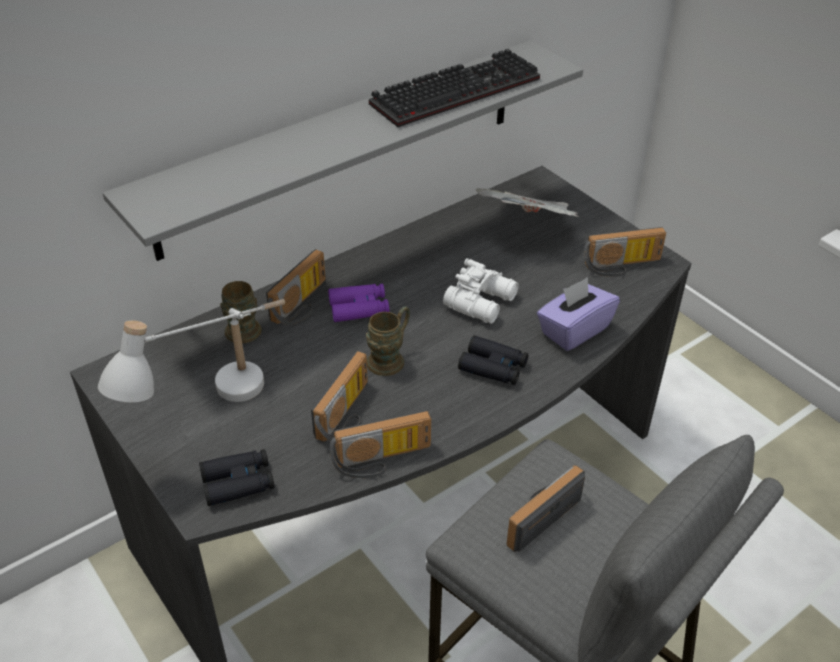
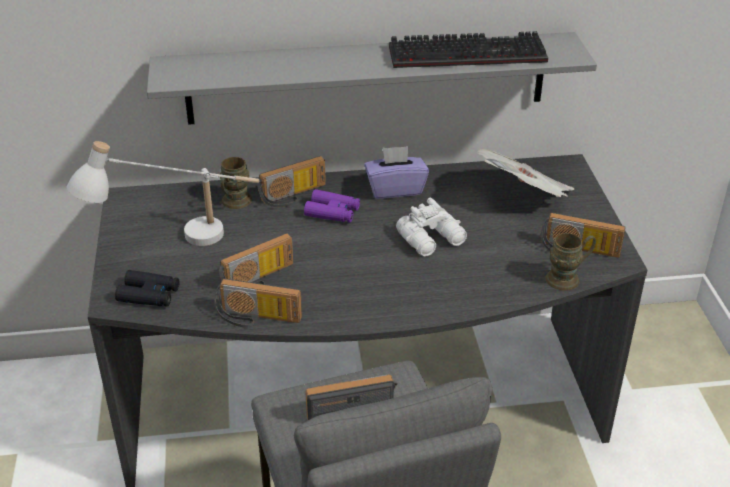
camera: 30 degrees right, 5 degrees down
brown mug [366,306,410,376] -> brown mug moved to [545,233,596,291]
black binoculars [458,335,528,385] -> none
purple tissue box [537,277,620,351] -> purple tissue box moved to [364,146,429,199]

